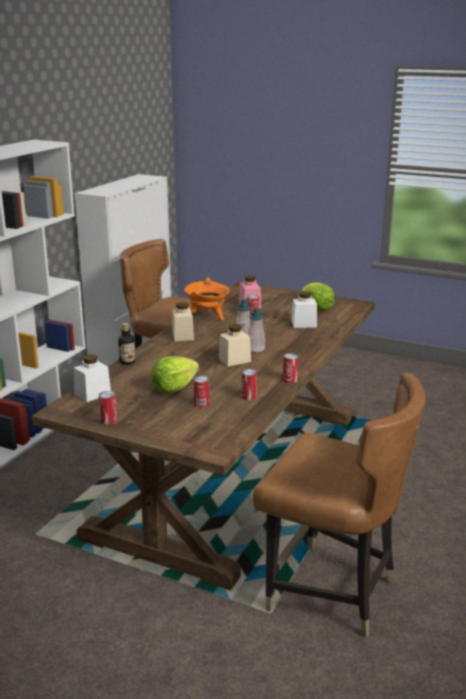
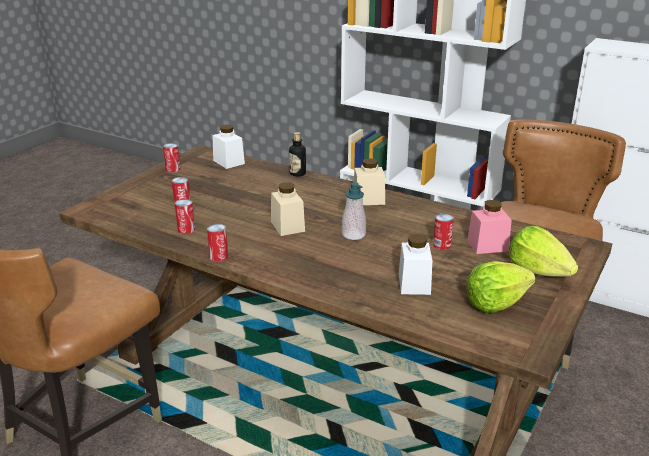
camera: 95 degrees right, 5 degrees up
lettuce [151,356,199,393] -> lettuce moved to [509,226,578,277]
orange cooking pot [184,277,230,321] -> none
soap dispenser [247,308,265,352] -> none

